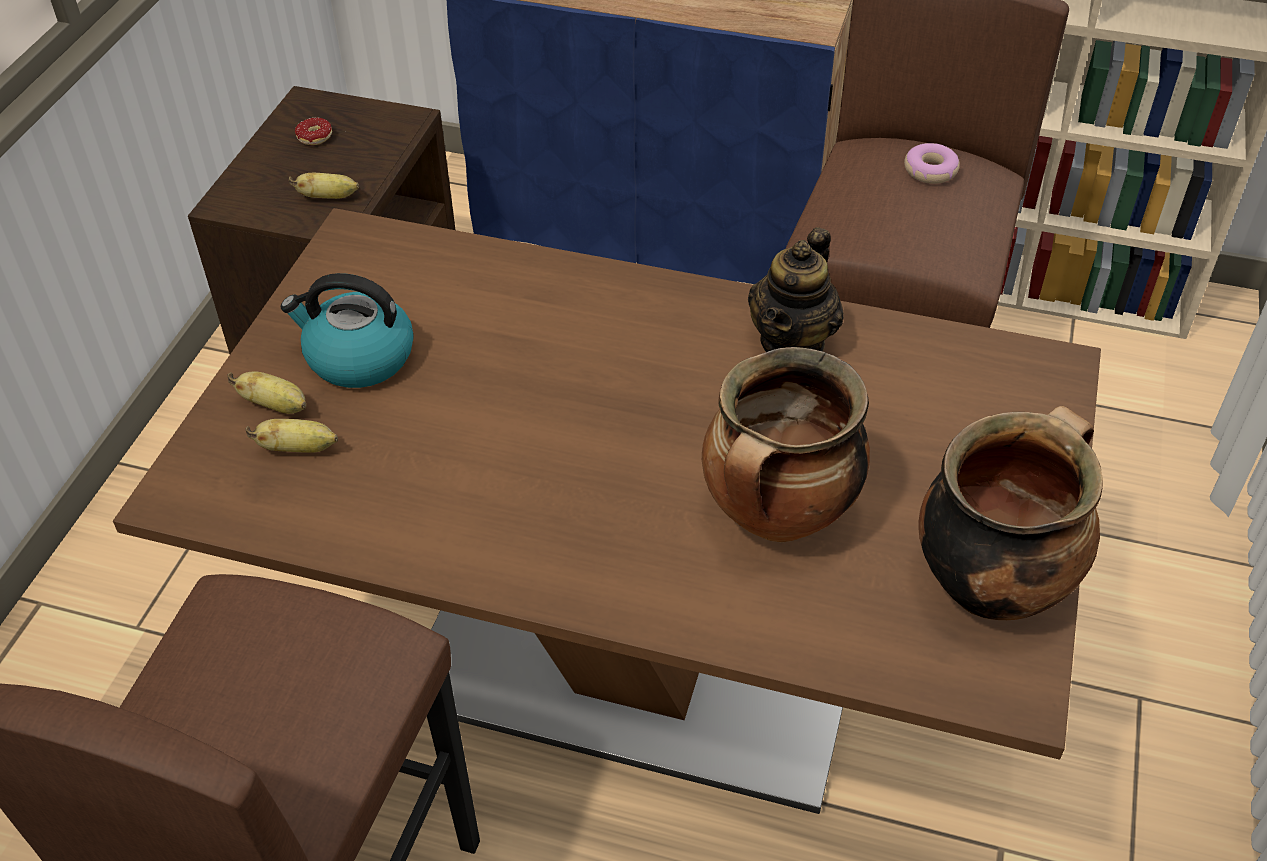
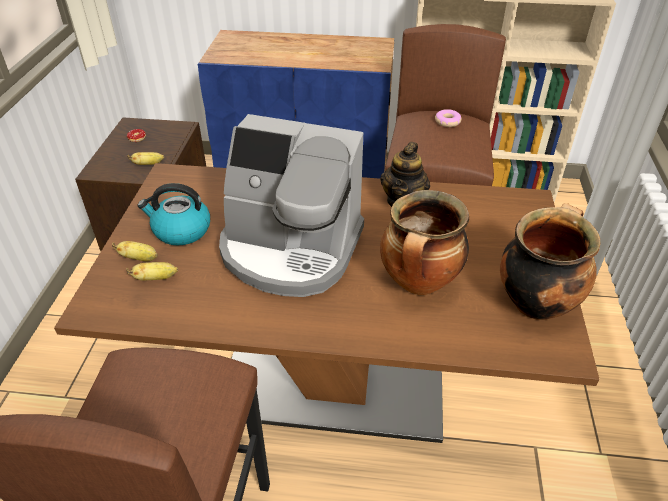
camera: 10 degrees left, 5 degrees down
none -> coffee machine [219,114,364,297]

